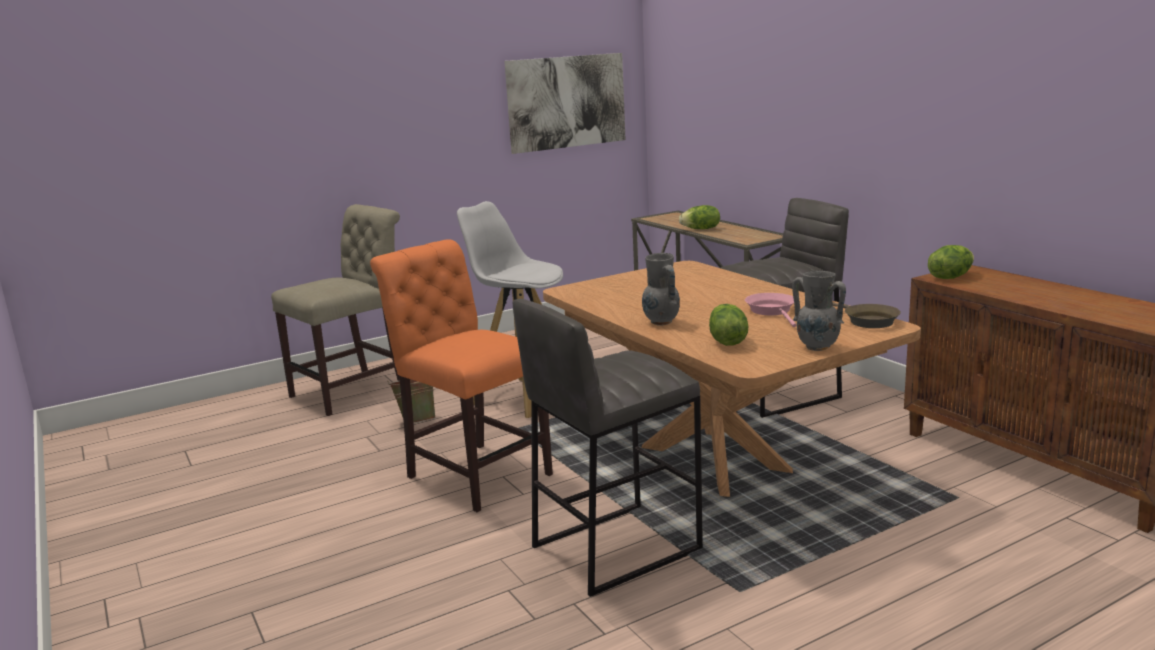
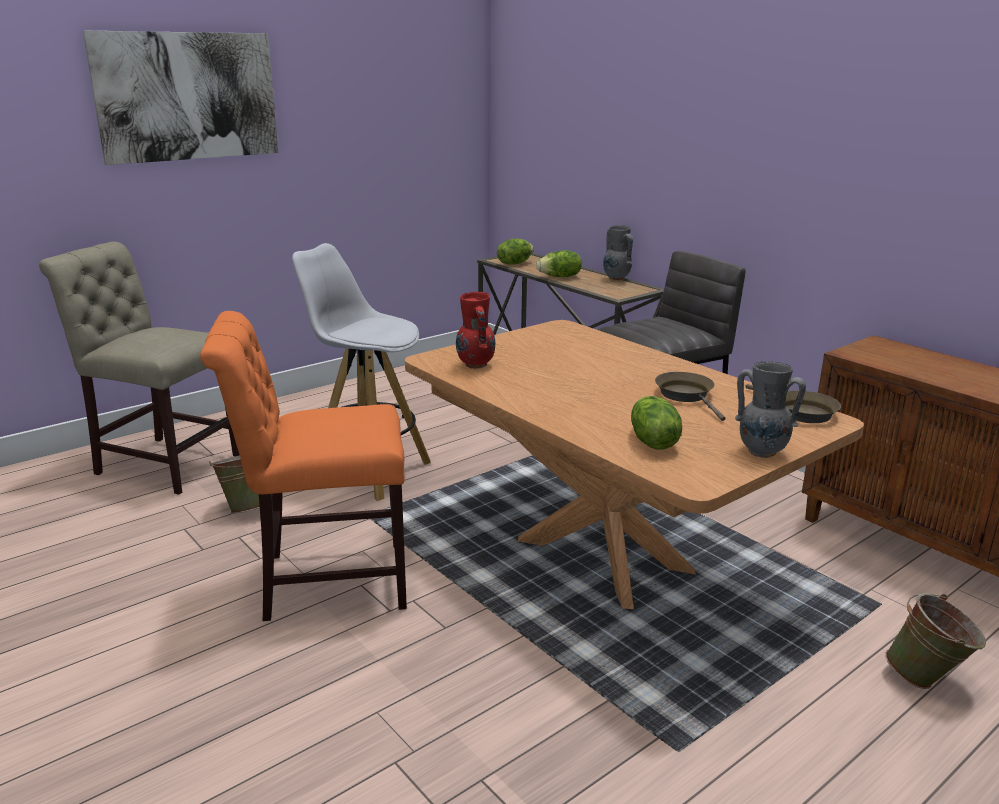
camera: 10 degrees left, 5 degrees up
beige chair [271,204,400,416] -> beige chair turned 105 degrees counterclockwise [39,241,240,495]
orange chair [370,239,553,512] -> orange chair turned 45 degrees counterclockwise [200,311,407,621]
picture [504,53,626,154] -> picture moved to [83,31,278,165]
grey stool [512,299,703,597] -> none
grey vase [642,253,680,326] -> grey vase moved to [603,225,633,281]
pink frying pan [745,293,796,327] -> brown frying pan [655,372,725,421]
lettuce [928,245,974,279] -> lettuce moved to [497,239,534,265]
none -> red vase [456,292,495,369]
none -> green bucket [885,593,986,689]

